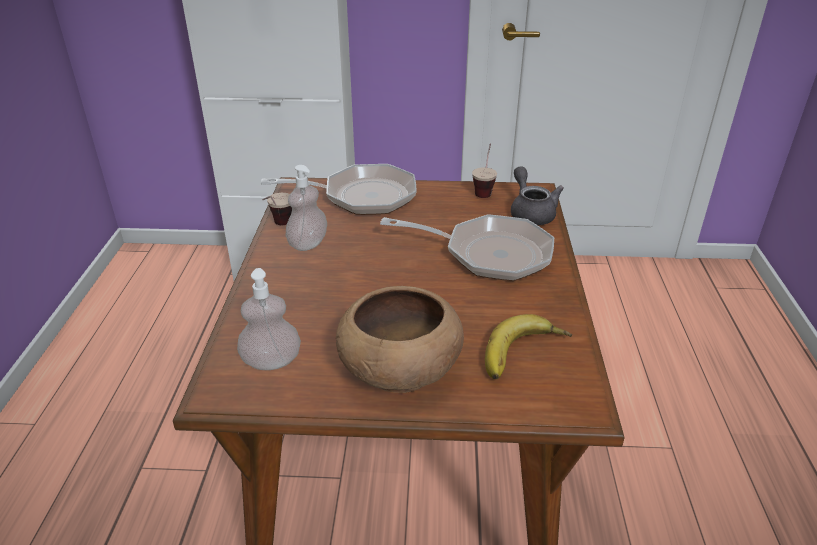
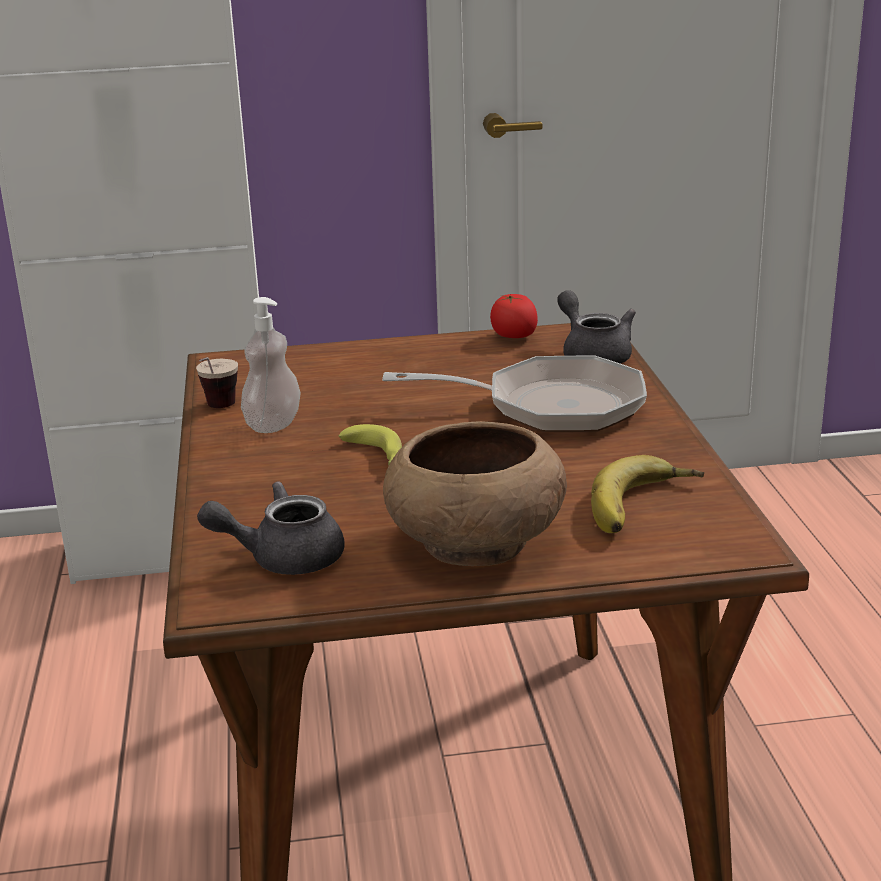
camera: 10 degrees left, 10 degrees down
soap dispenser [237,268,301,370] -> grey teapot [197,482,345,575]
frying pan [261,164,417,215] -> none
cup [472,143,497,198] -> tomato [490,294,538,338]
none -> banana [339,424,402,466]

